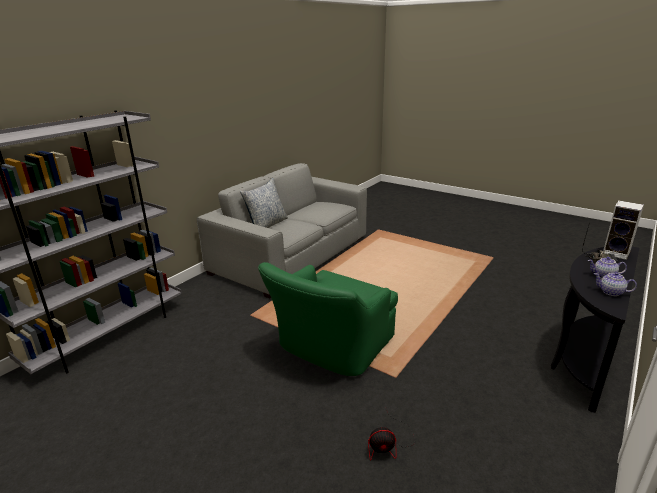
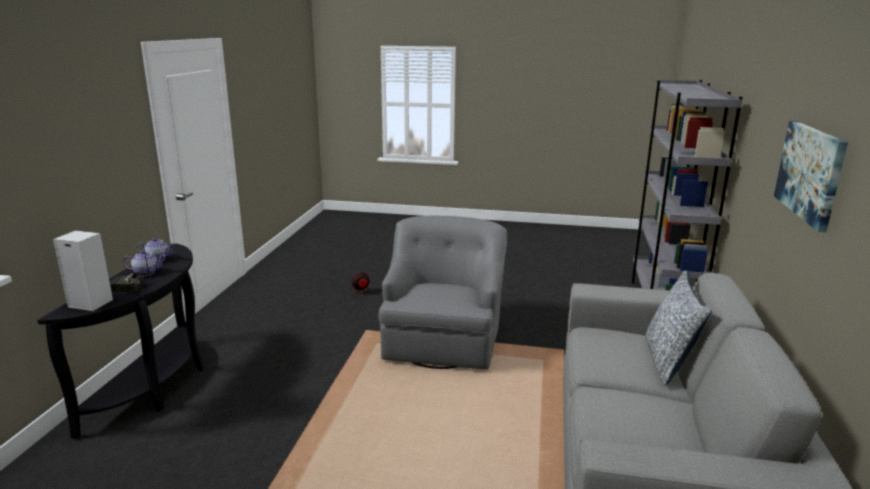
camera: 155 degrees right, 5 degrees down
green armchair [258,262,398,376] -> grey armchair [379,215,507,369]
none -> picture [774,121,848,232]

